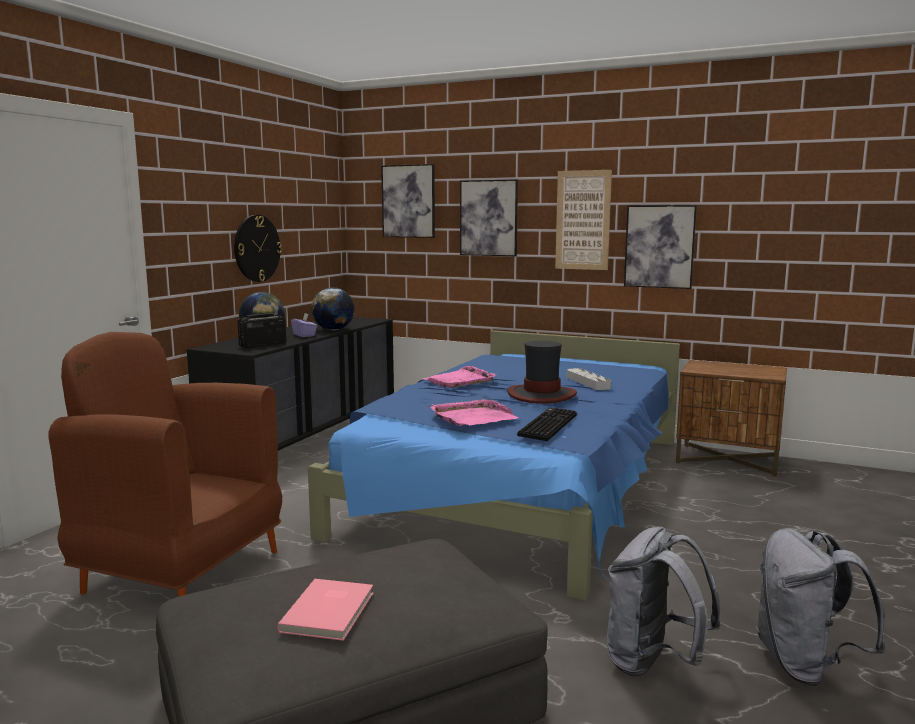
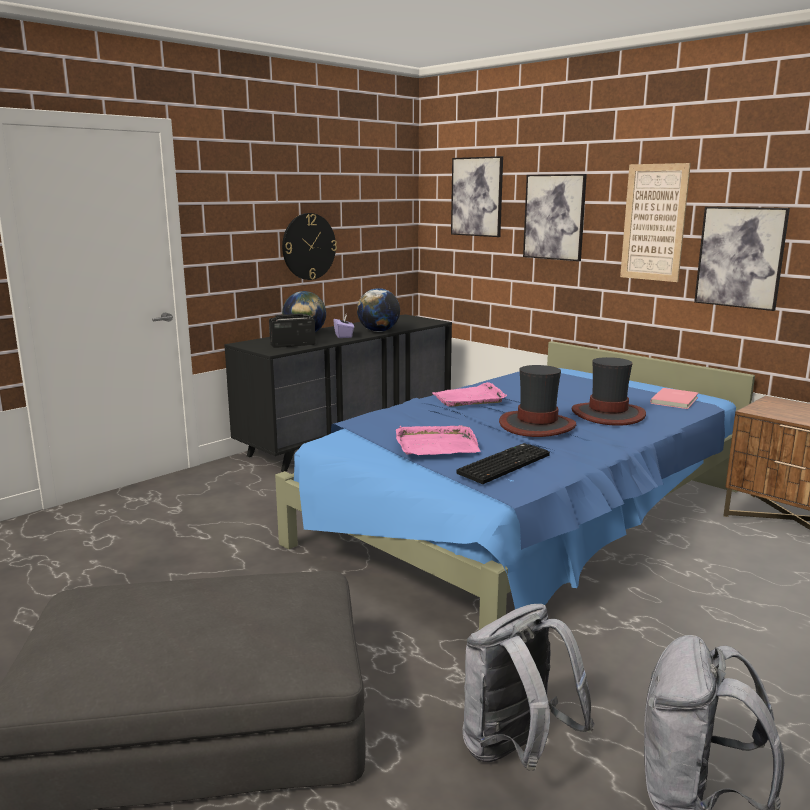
camera: 20 degrees right, 5 degrees up
brown armchair [49,332,282,597] -> none
pink book [277,579,373,641] -> pink book moved to [650,388,698,409]
grey tray [567,368,611,390] -> hat [572,357,646,426]

